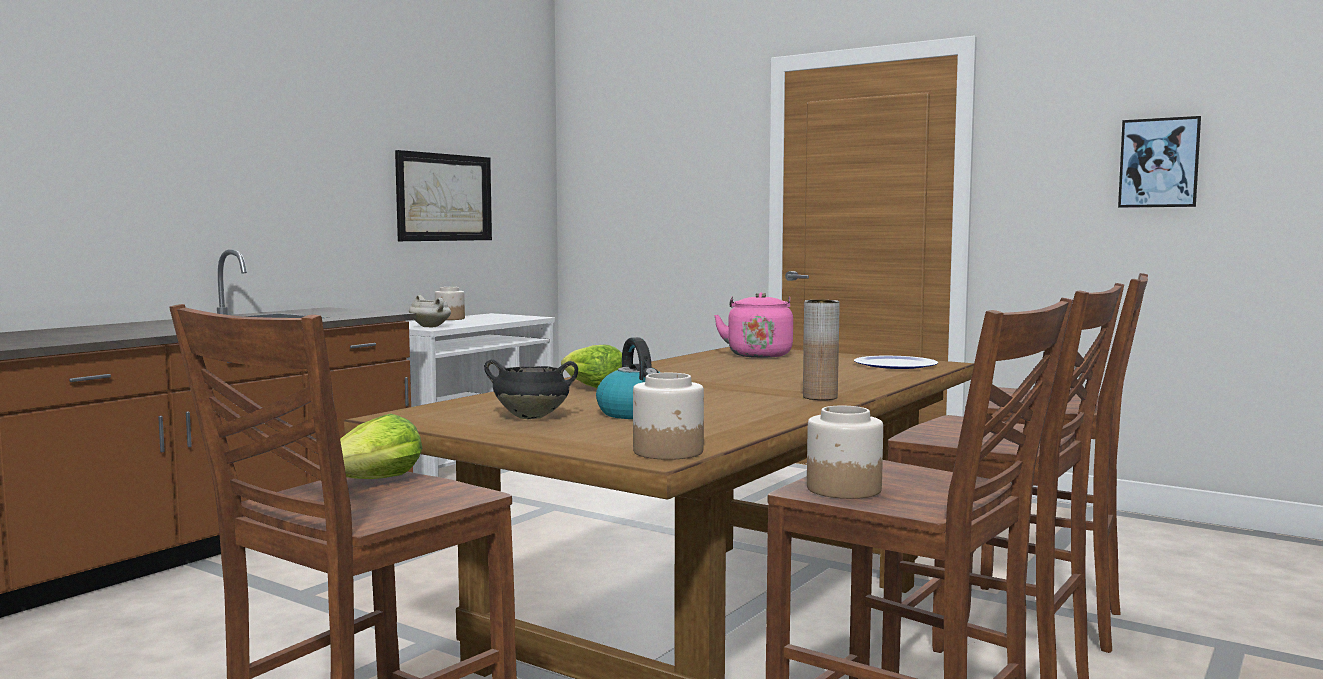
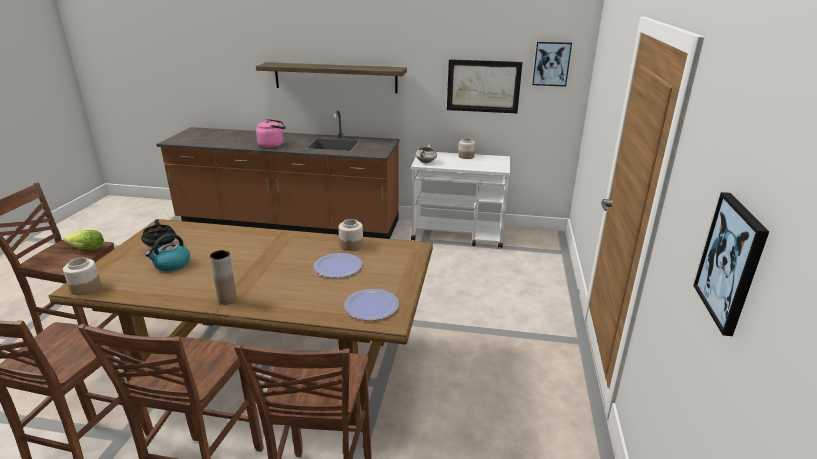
camera: 65 degrees right, 20 degrees up
lettuce [561,345,622,388] -> none
pink kettle [714,292,793,358] -> pink kettle moved to [256,119,286,148]
jar [807,406,883,499] -> jar moved to [339,219,363,251]
none -> shelf [256,62,407,93]
none -> plate [314,253,363,278]
none -> picture [532,42,572,87]

